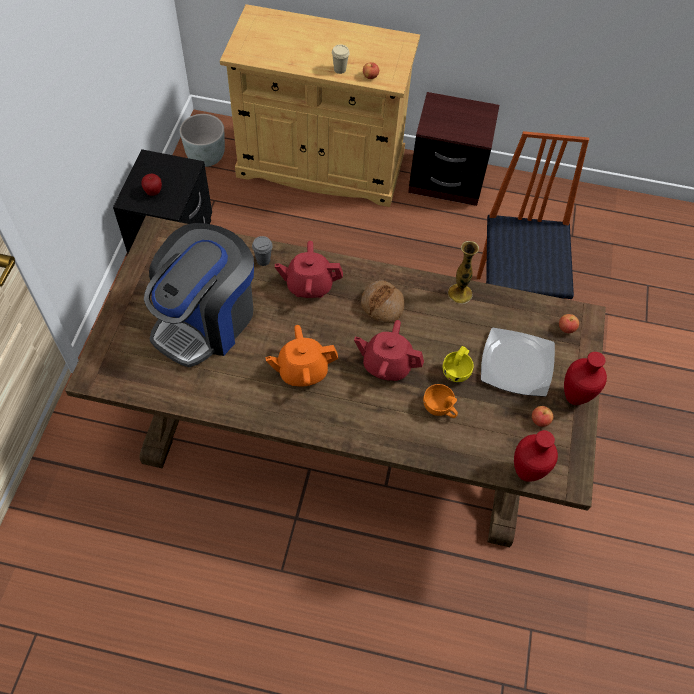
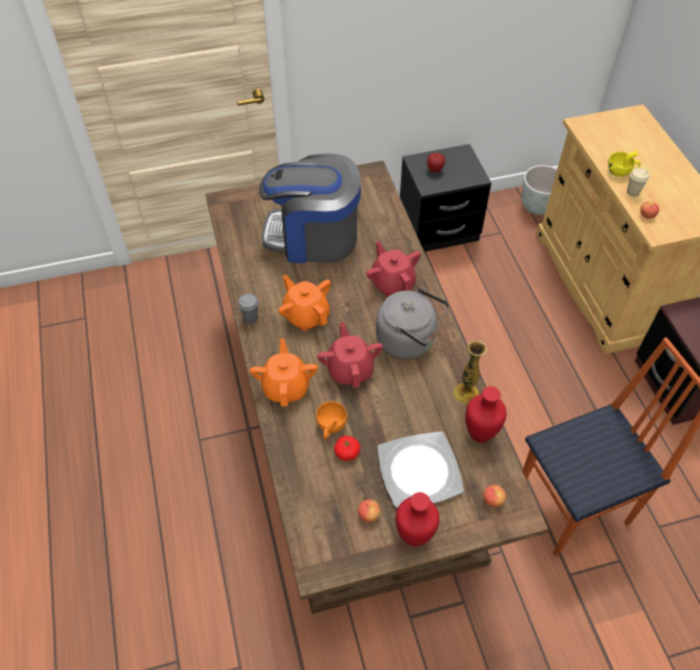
camera: 65 degrees right, 5 degrees down
grey cup [252,236,273,266] -> grey cup moved to [238,293,259,323]
bread [361,280,404,323] -> grey kettle [376,287,449,359]
yellow cup [443,346,474,382] -> yellow cup moved to [608,151,641,177]
red vase [514,430,558,482] -> red vase moved to [465,386,507,443]
none -> orange teapot [250,338,318,406]
none -> tomato [334,436,360,461]

